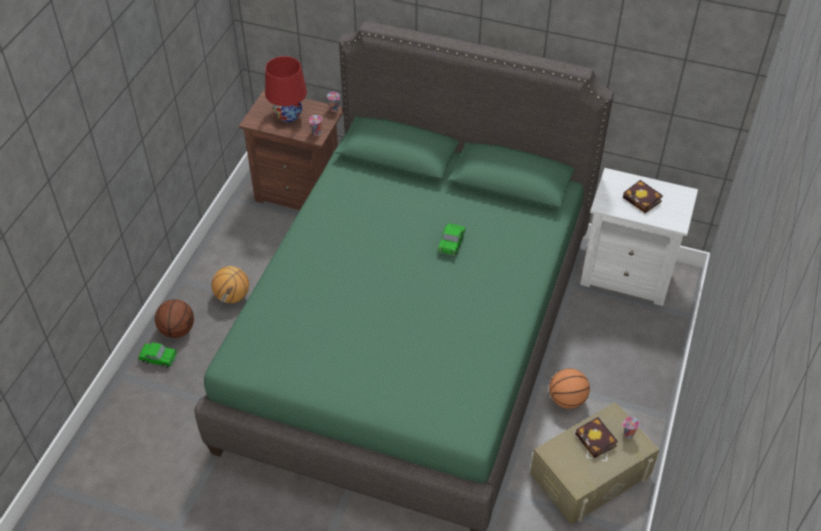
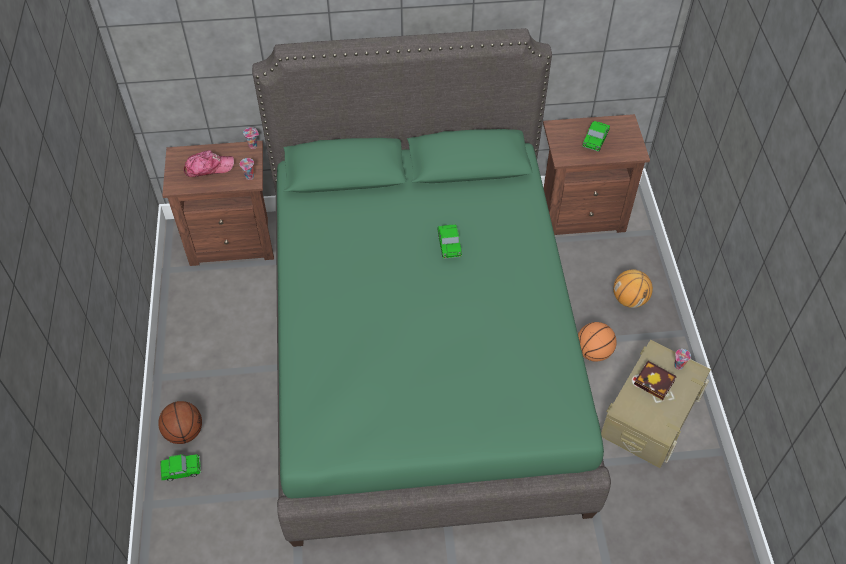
camera: 25 degrees left, 5 degrees up
basketball [211,266,249,303] -> basketball moved to [613,270,653,308]
red table lamp [265,56,307,122] -> cap [184,150,234,177]
white nightstand [580,168,698,306] -> brown nightstand [543,114,650,235]
book [623,180,663,213] -> toy car [582,121,610,151]

